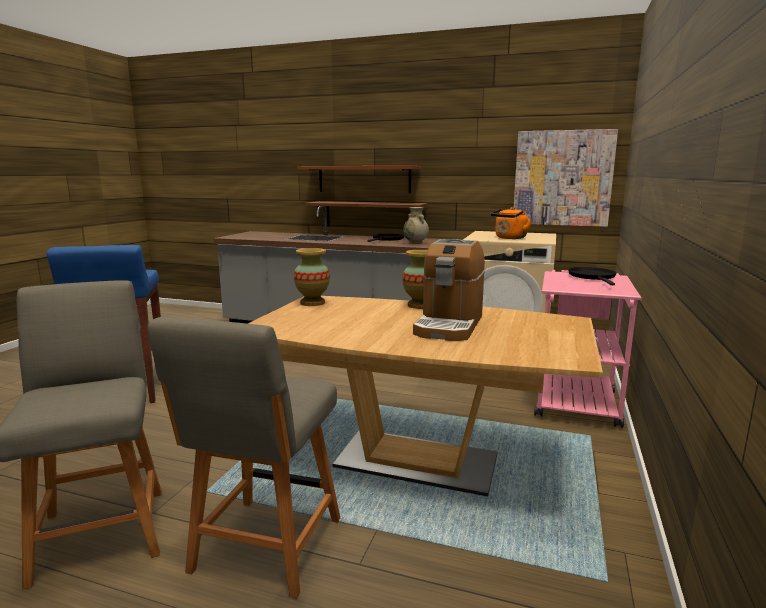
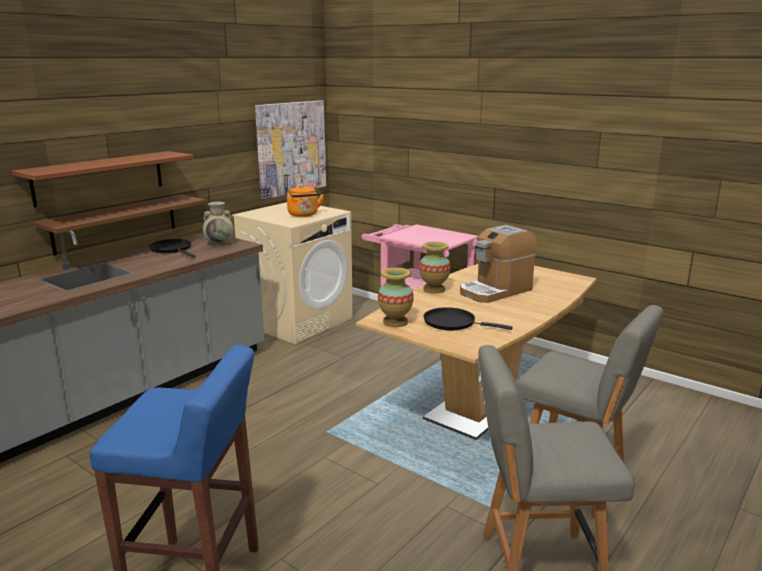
camera: 70 degrees left, 5 degrees up
coffee machine [413,239,485,341] -> coffee machine turned 105 degrees clockwise [460,225,537,303]
black frying pan [568,267,617,285] -> black frying pan moved to [423,307,513,330]

